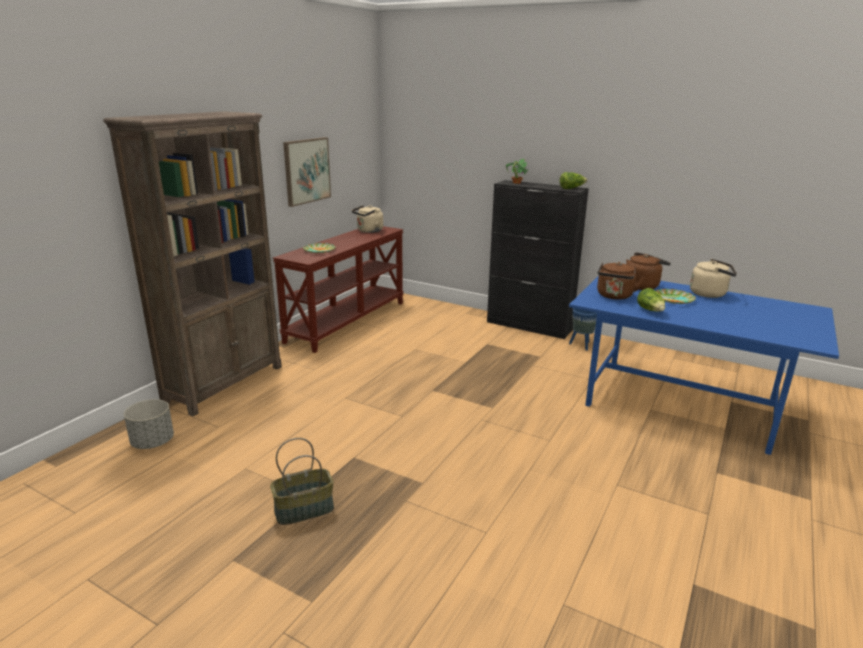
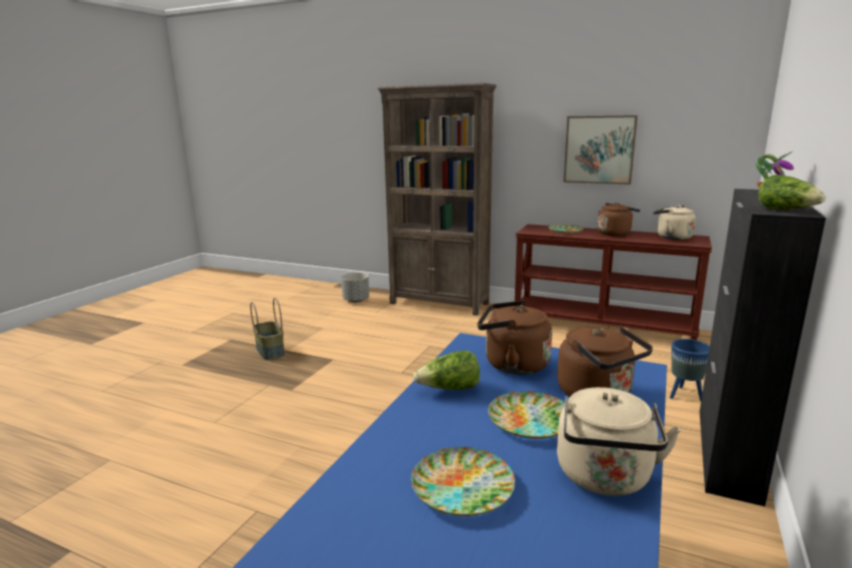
camera: 85 degrees right, 5 degrees down
blue planter [569,308,597,351] -> blue planter moved to [670,339,710,401]
none -> plate [411,447,515,516]
none -> brown kettle [597,203,640,236]

